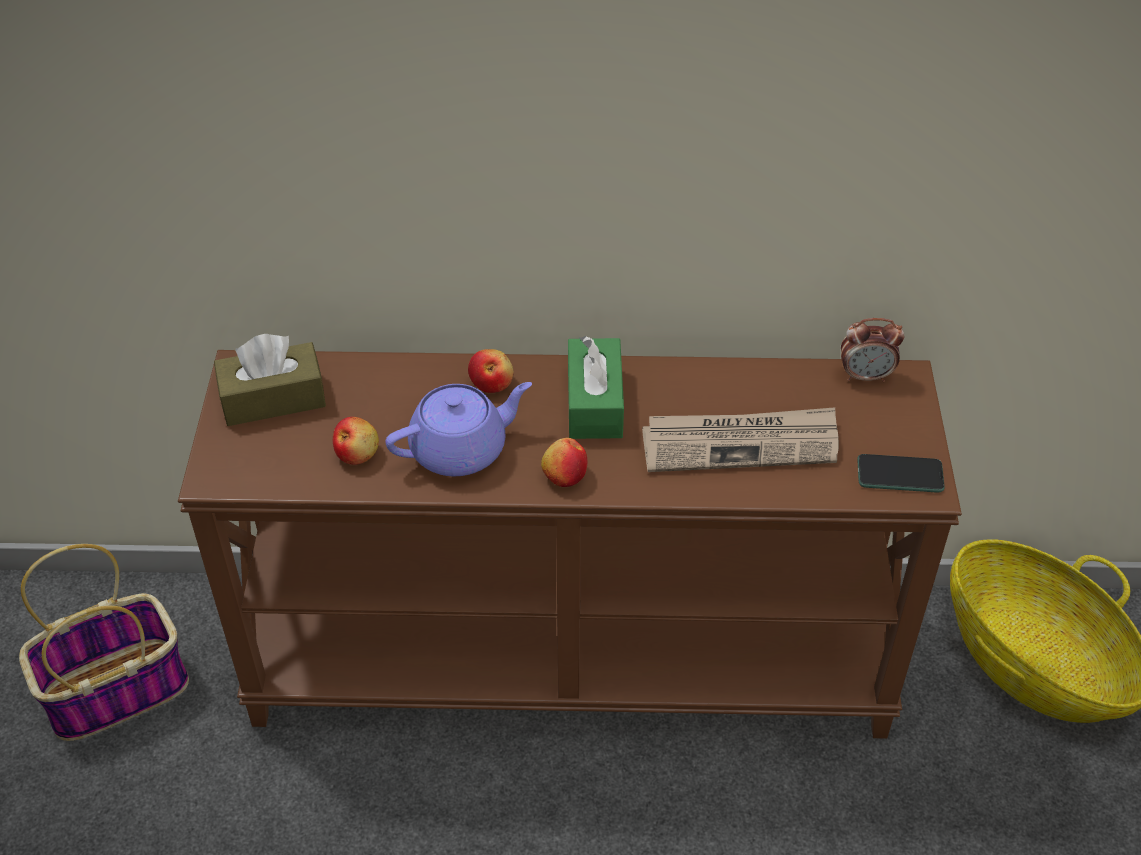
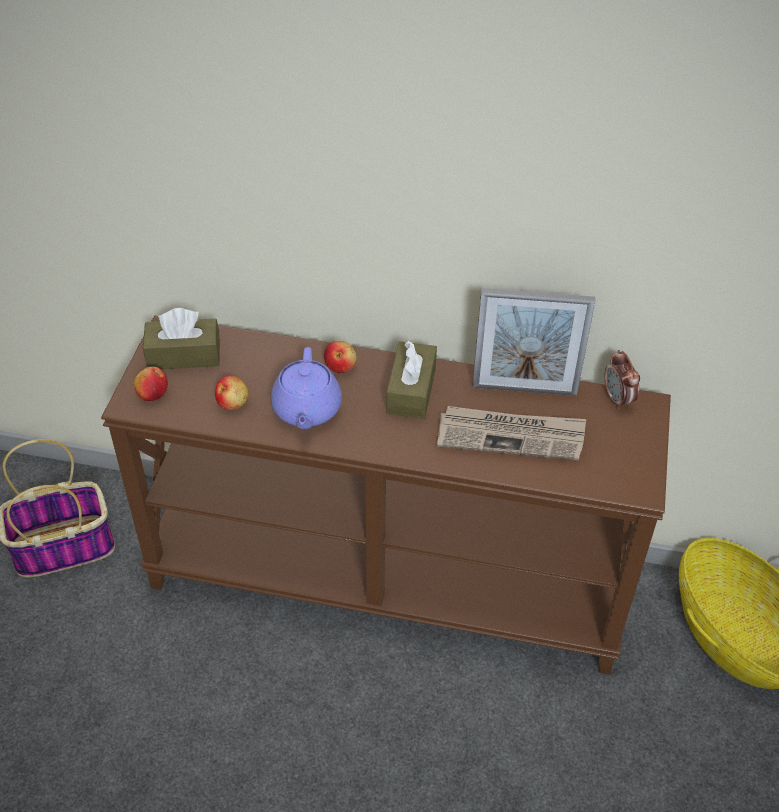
camera: 10 degrees right, 0 degrees up
purple teapot [386,382,532,477] -> purple teapot turned 105 degrees clockwise [271,347,342,429]
apple [541,438,587,487] -> apple moved to [134,367,168,401]
green tissue box [568,336,624,439] -> brown tissue box [386,341,437,419]
alarm clock [841,318,904,382] -> alarm clock turned 60 degrees clockwise [604,350,640,410]
phone [857,454,945,493] -> none
none -> picture frame [472,288,595,396]

